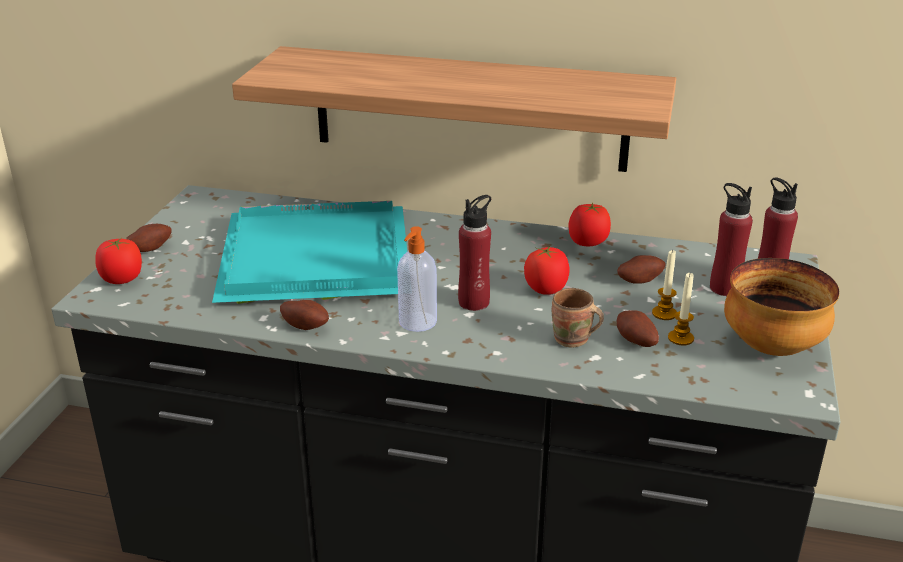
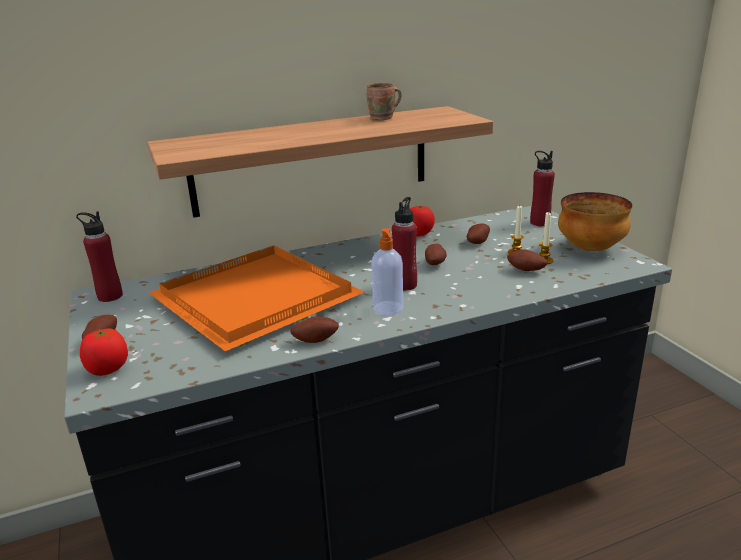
camera: 35 degrees left, 5 degrees down
turquoise tray [212,201,407,304] -> orange tray [149,245,365,351]
tomato [524,246,569,295] -> potato [425,244,447,265]
brown mug [552,288,604,347] -> brown mug moved to [367,83,402,120]
red bottle [710,183,753,296] -> red bottle moved to [76,211,123,302]

